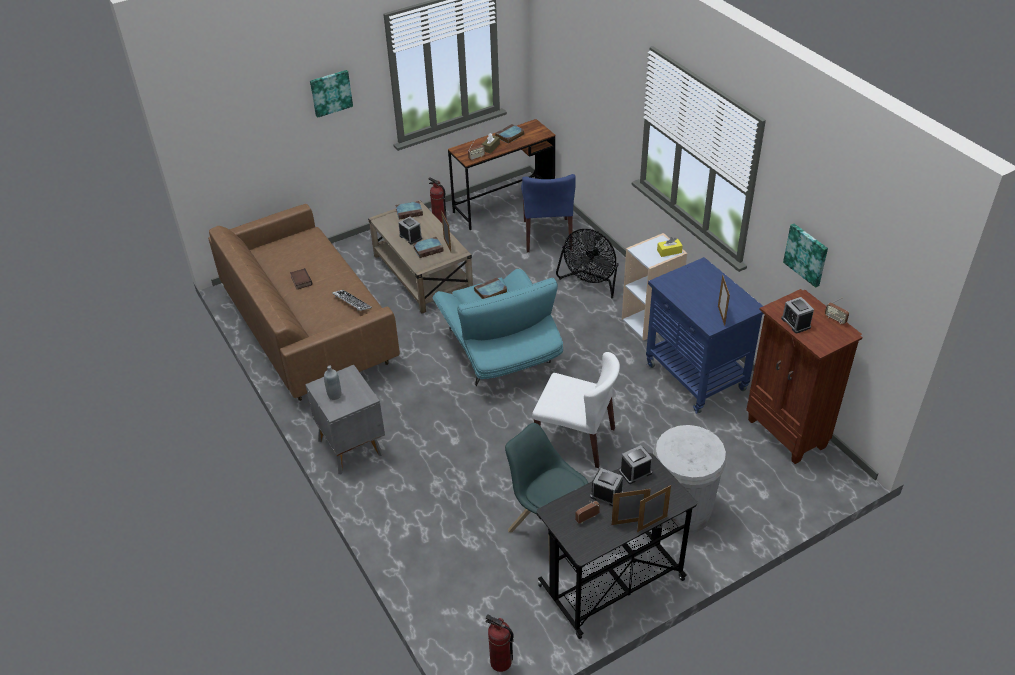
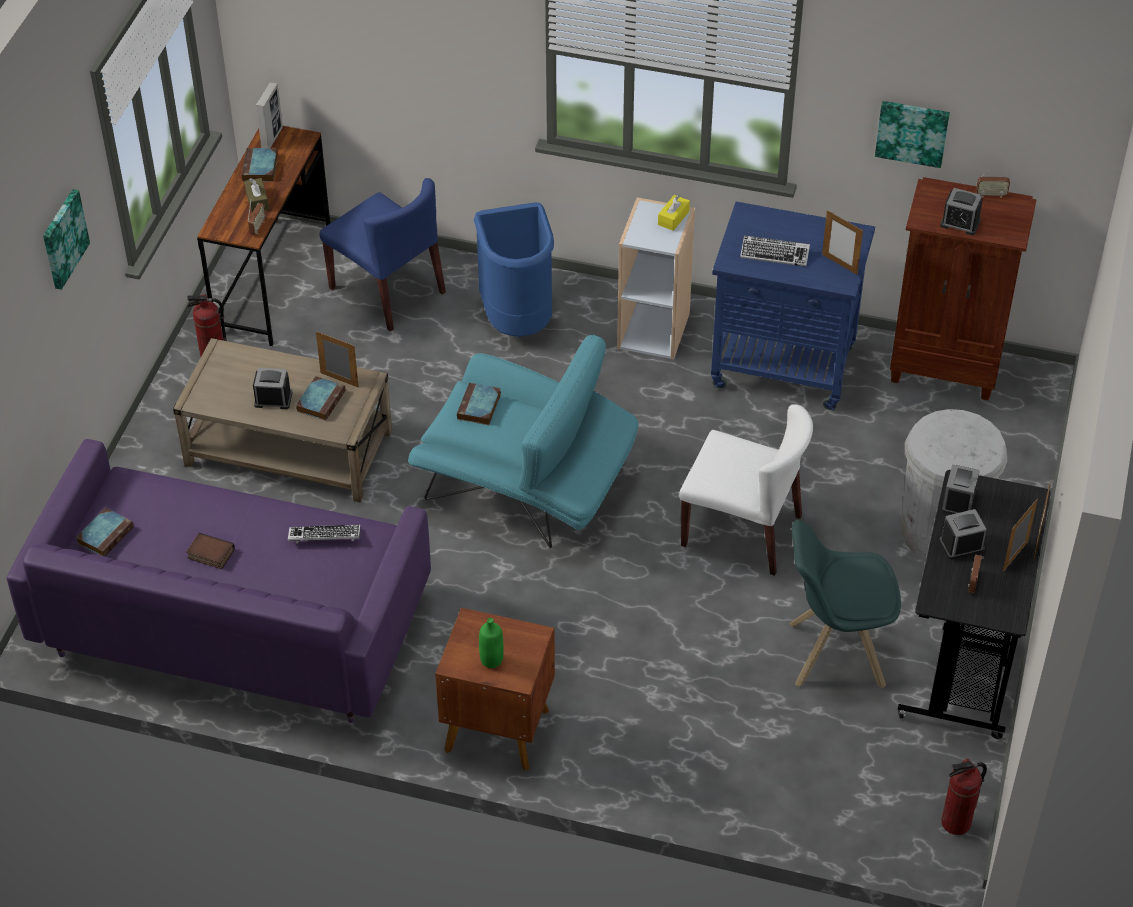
camera: 45 degrees left, 5 degrees up
brown sofa [208,204,400,401] -> purple sofa [6,439,431,723]
grey nightstand [305,365,385,474] -> brown nightstand [435,608,555,771]
grey bottle [324,365,341,400] -> green bottle [479,618,504,668]
book [395,201,423,220] -> book moved to [76,508,134,557]
white chair [532,352,620,468] -> white chair turned 45 degrees clockwise [679,404,813,576]
black fan [556,229,619,298] -> blue trash can [474,203,554,337]
none -> picture frame [256,82,283,148]
none -> keyboard [740,235,810,267]

